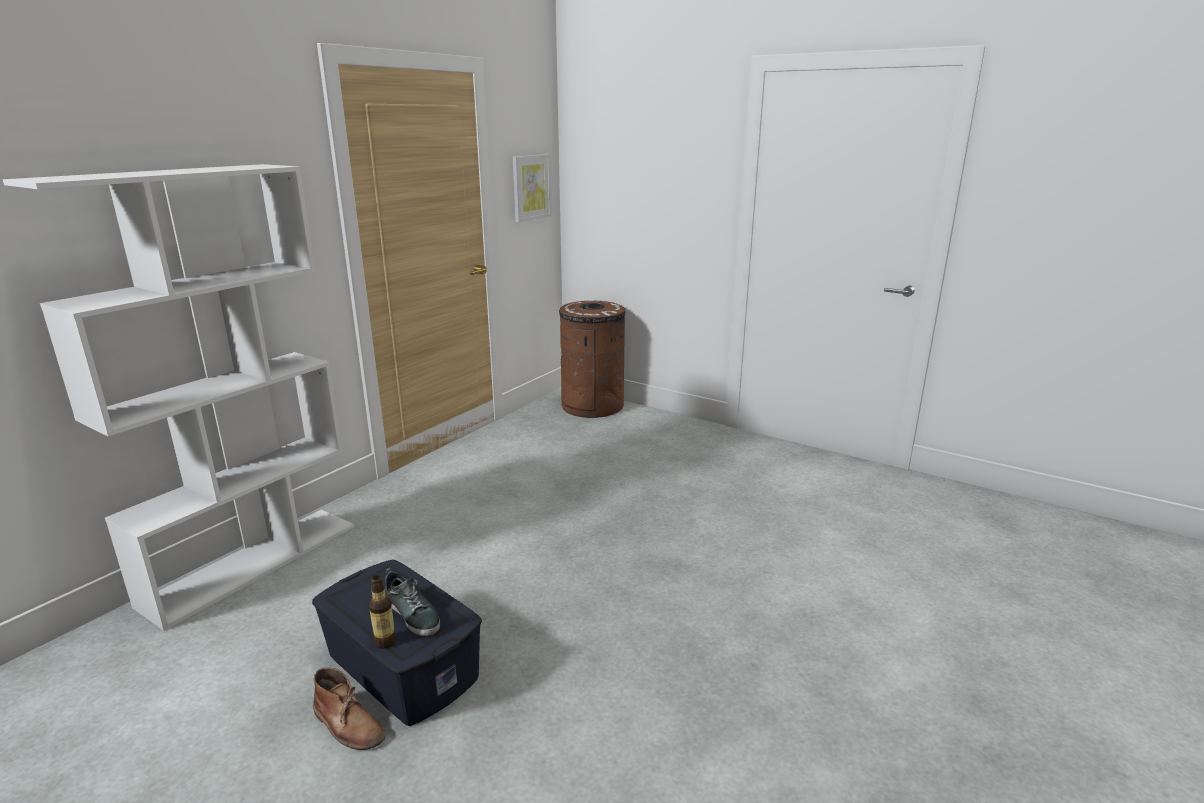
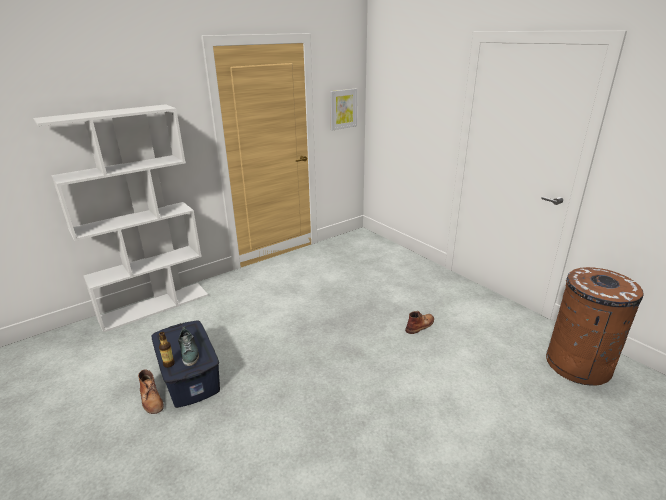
camera: 20 degrees right, 5 degrees up
brown trash can [559,301,625,418] -> brown trash can moved to [546,267,643,385]
none -> brown boot [405,311,434,334]

